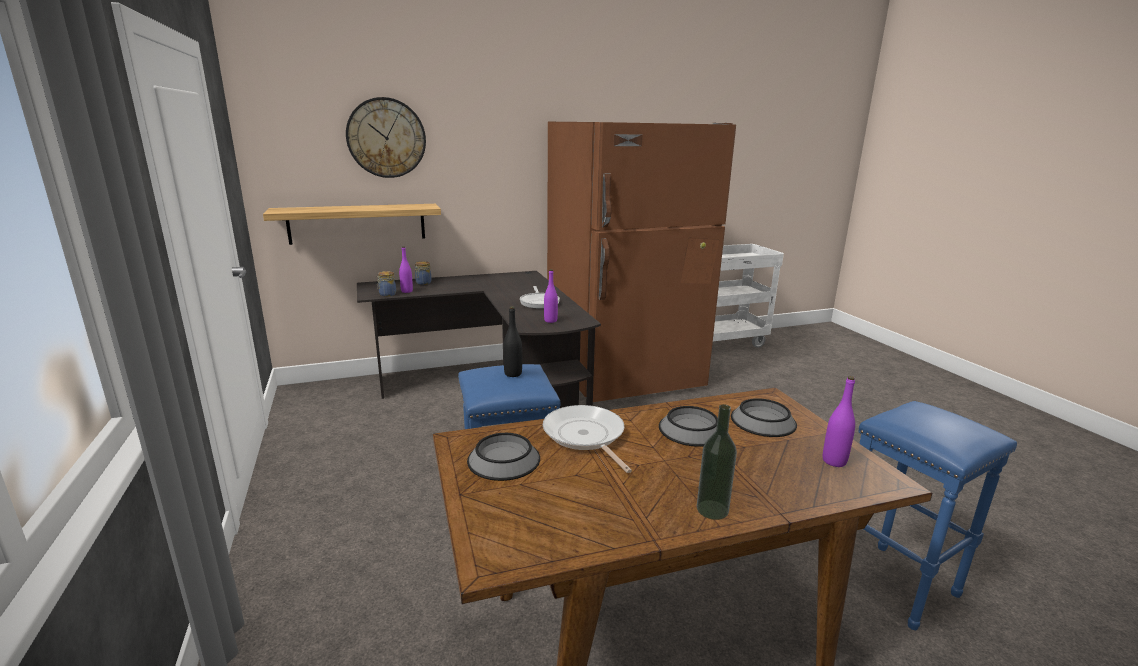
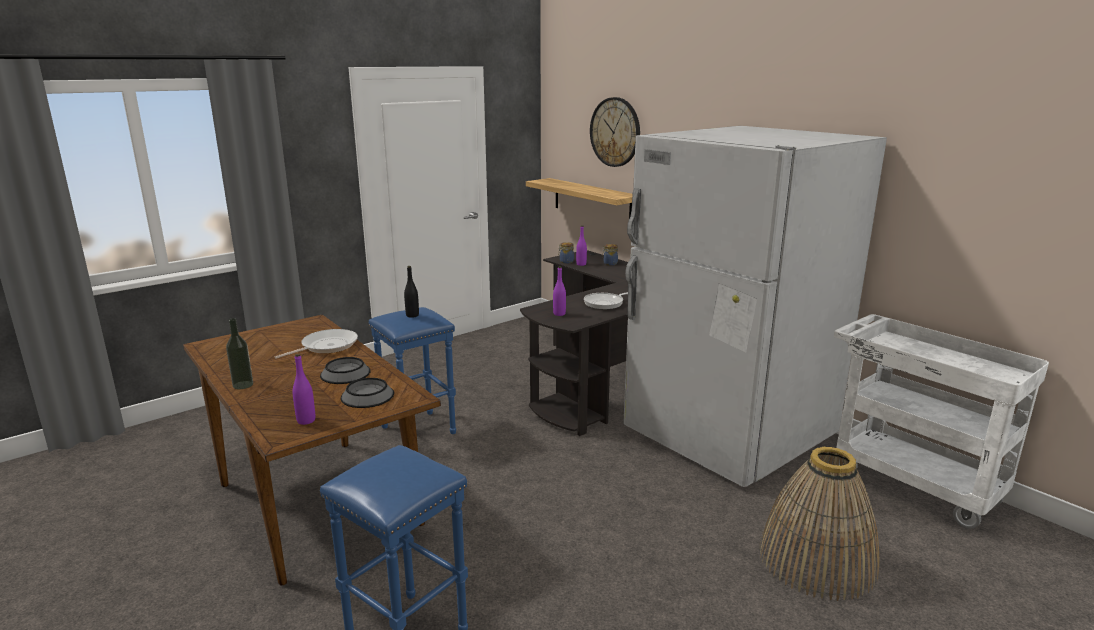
camera: 70 degrees right, 0 degrees up
bowl [467,433,540,481] -> none
brown fridge [547,122,736,402] -> white fridge [623,126,887,487]
none -> basket [759,447,880,601]

